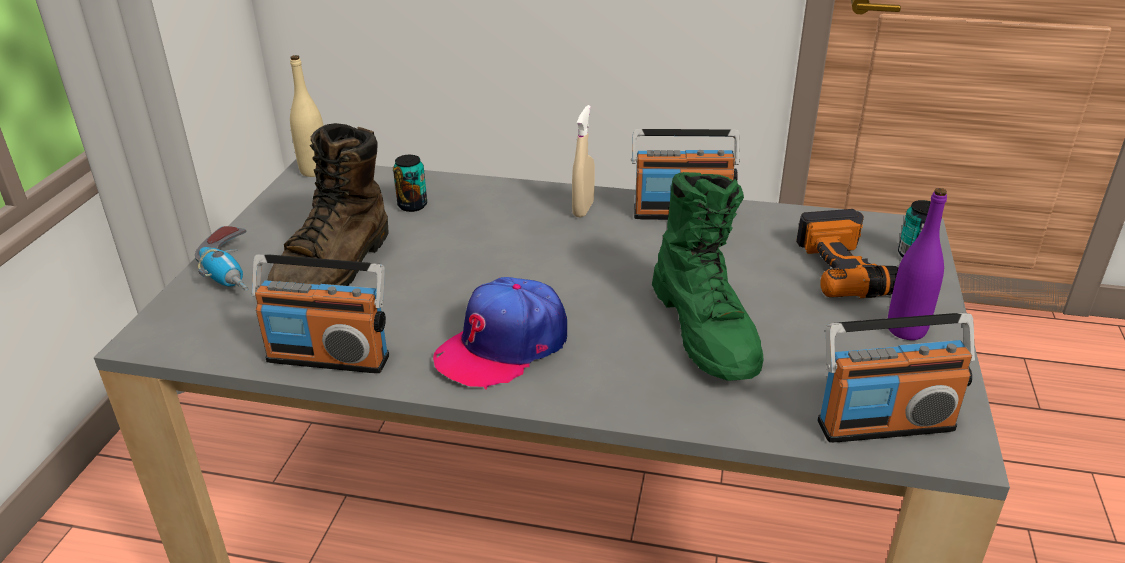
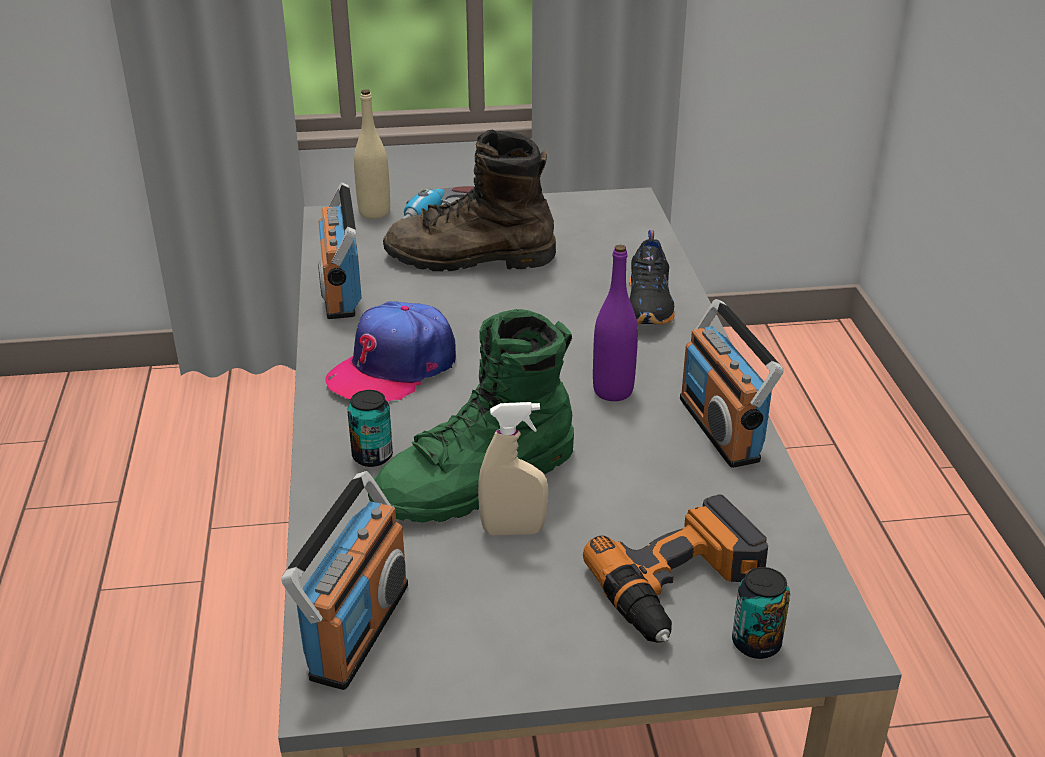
camera: 70 degrees right, 0 degrees up
beige bottle [290,55,324,177] -> beige bottle moved to [354,89,390,219]
can [393,155,427,212] -> can moved to [347,390,393,467]
cap [433,277,567,390] -> cap turned 75 degrees counterclockwise [325,301,456,402]
beige spray bottle [572,105,595,217] -> beige spray bottle moved to [478,402,549,535]
radio [818,313,975,443] -> radio turned 135 degrees counterclockwise [281,471,408,690]
purple bottle [888,188,947,340] -> purple bottle moved to [593,245,638,401]
none -> black shoe [629,230,674,325]

